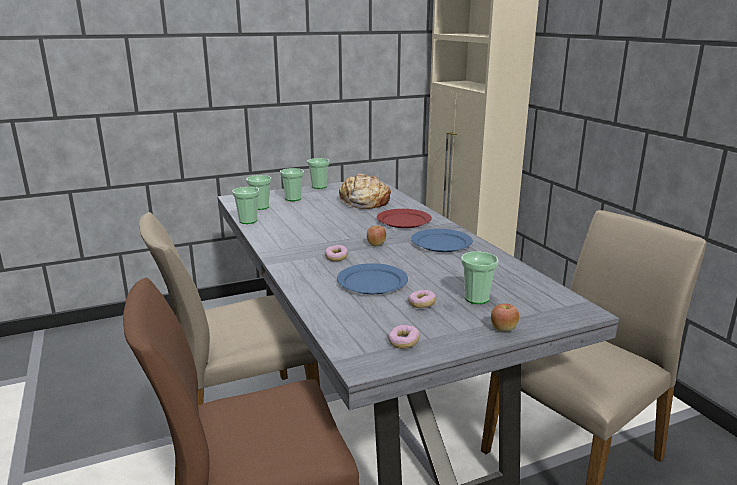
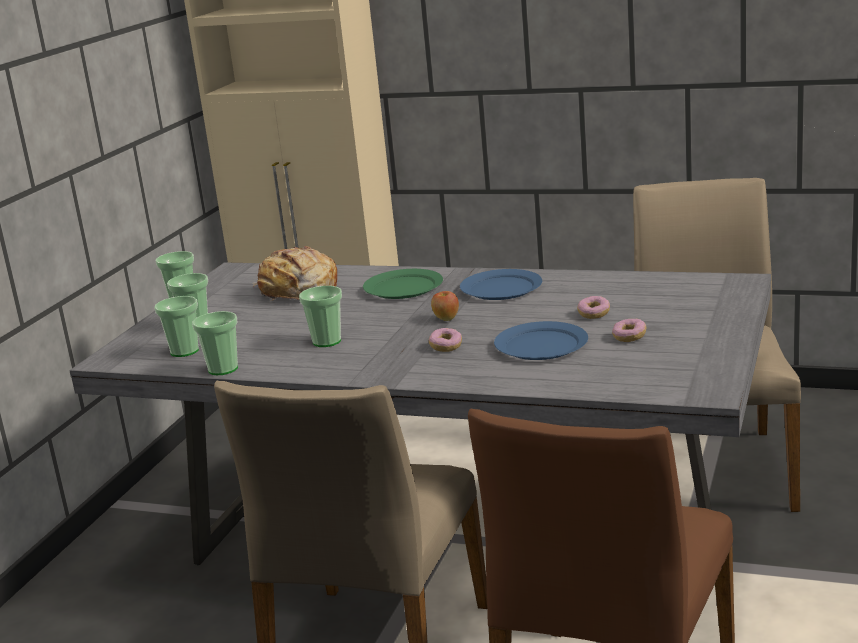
camera: 45 degrees left, 0 degrees up
red plate [377,209,432,228] -> green plate [363,269,443,299]
donut [388,325,420,349] -> donut moved to [577,296,610,319]
cup [461,252,498,304] -> cup moved to [299,286,342,347]
apple [491,304,519,331] -> none

